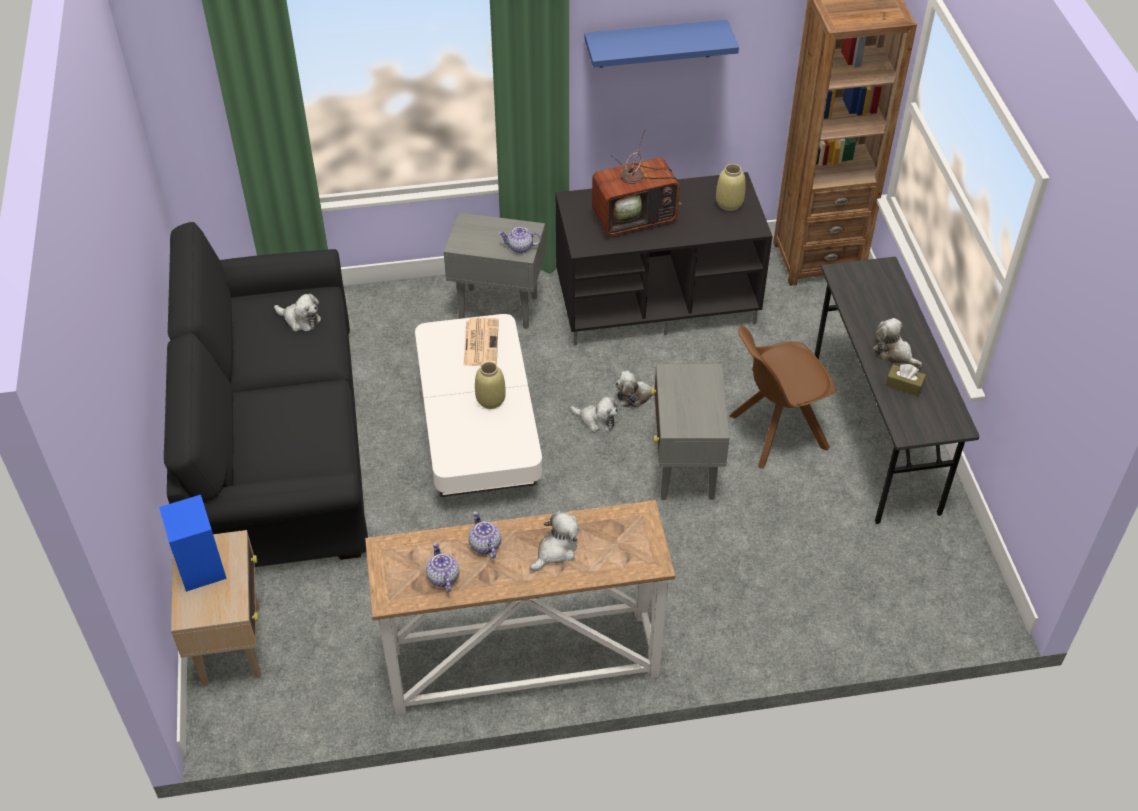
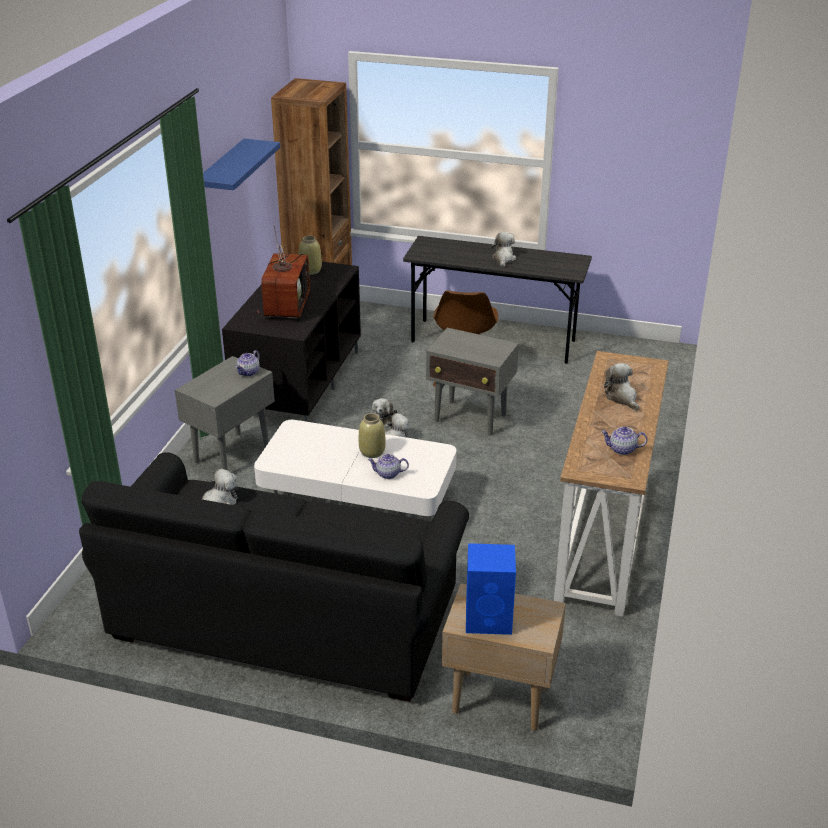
camera: 65 degrees left, 15 degrees down
newspaper [464,318,499,366] -> none
teapot [468,511,501,559] -> teapot moved to [368,454,409,479]
plush toy [873,318,922,368] -> plush toy turned 120 degrees clockwise [491,232,516,268]
brown tissue box [885,364,926,396] -> none

